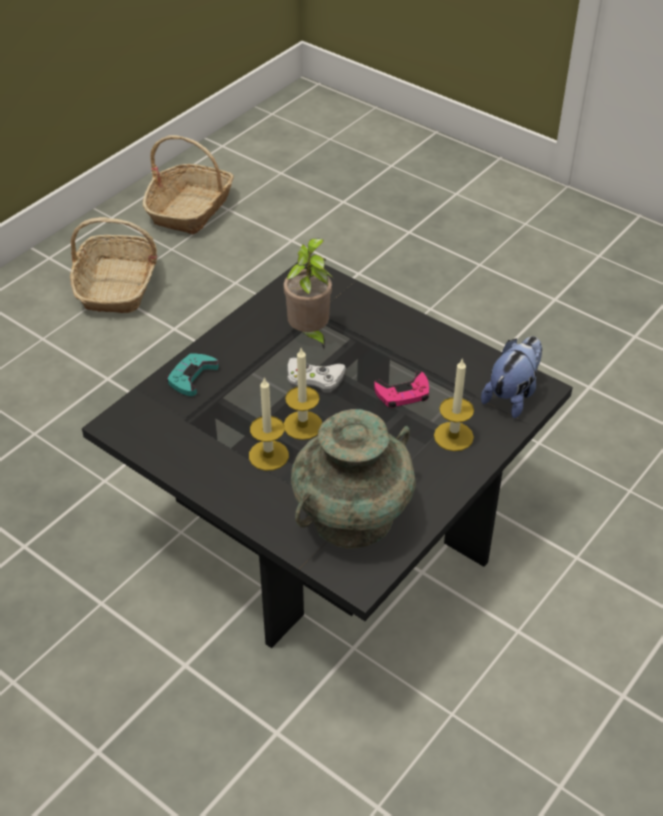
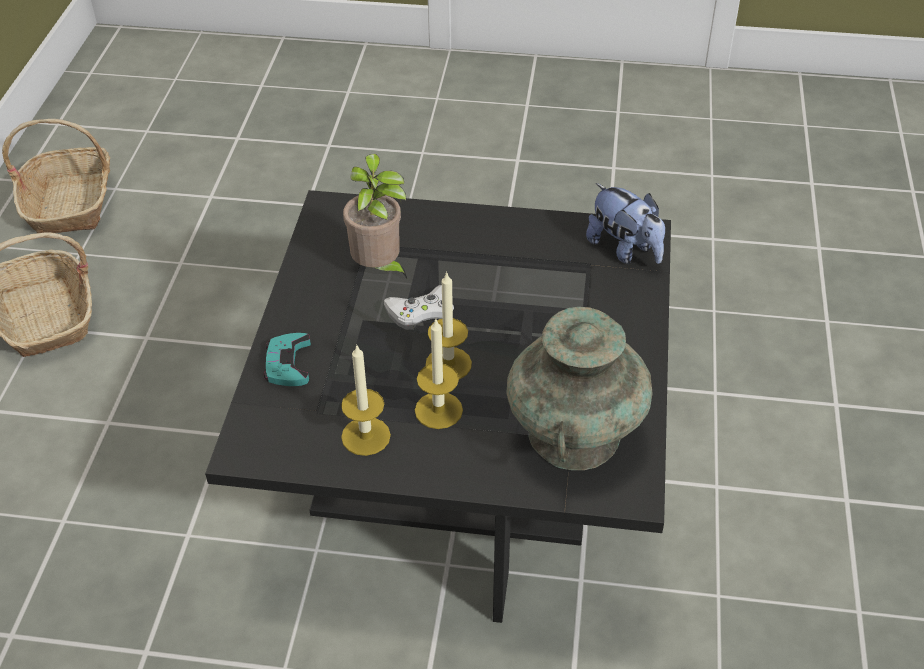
camera: 30 degrees left, 0 degrees up
pink game controller [374,371,429,408] -> none
candle [434,358,474,451] -> candle moved to [341,344,391,456]
plush toy [481,336,542,418] -> plush toy turned 135 degrees clockwise [586,183,665,264]

